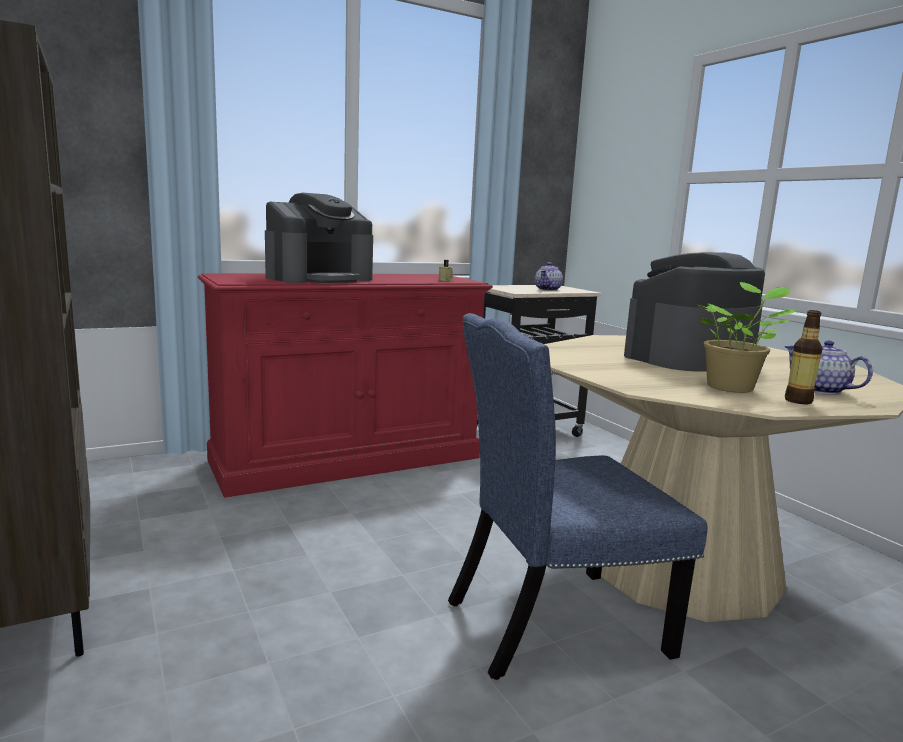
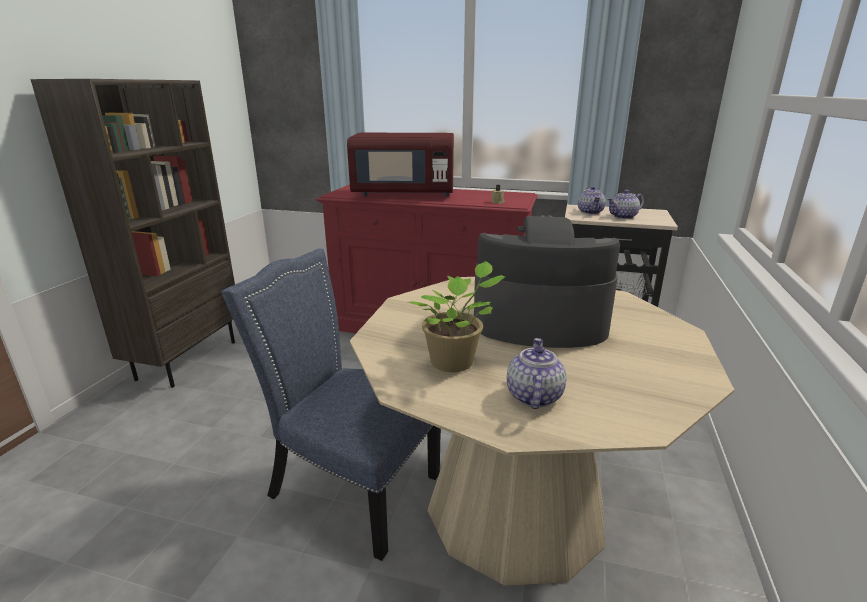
camera: 45 degrees right, 10 degrees up
coffee machine [265,193,373,283] -> red microwave [347,133,454,196]
bottle [785,310,823,404] -> none
none -> teapot [578,186,606,214]

